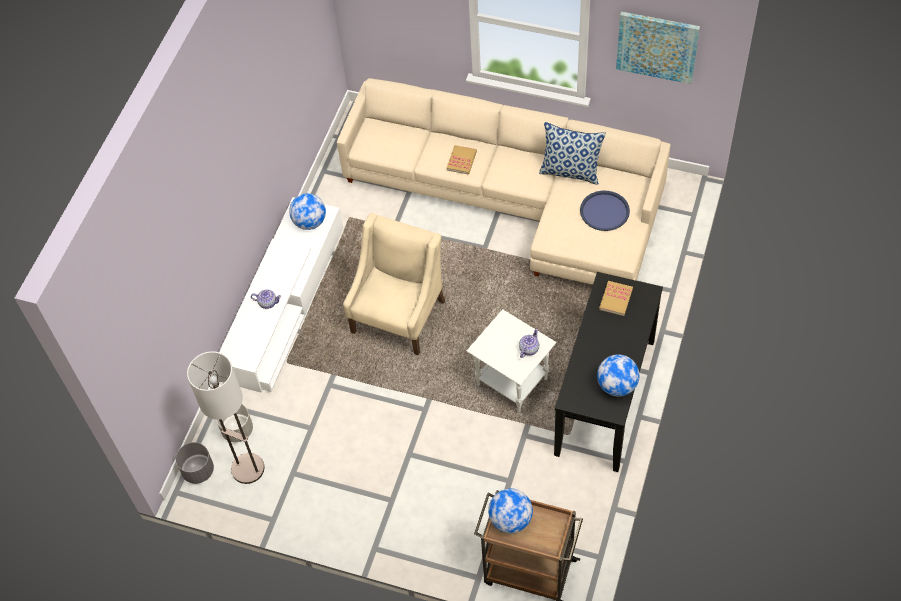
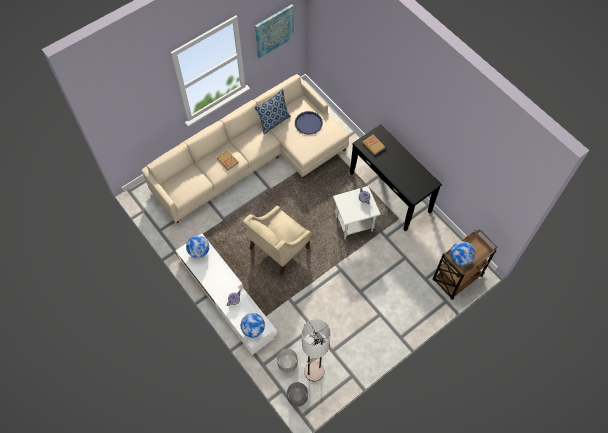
camera: 60 degrees left, 5 degrees up
beige armchair [343,213,445,356] -> beige armchair turned 105 degrees counterclockwise [243,206,311,276]
globe [597,354,639,397] -> globe moved to [241,313,265,338]

